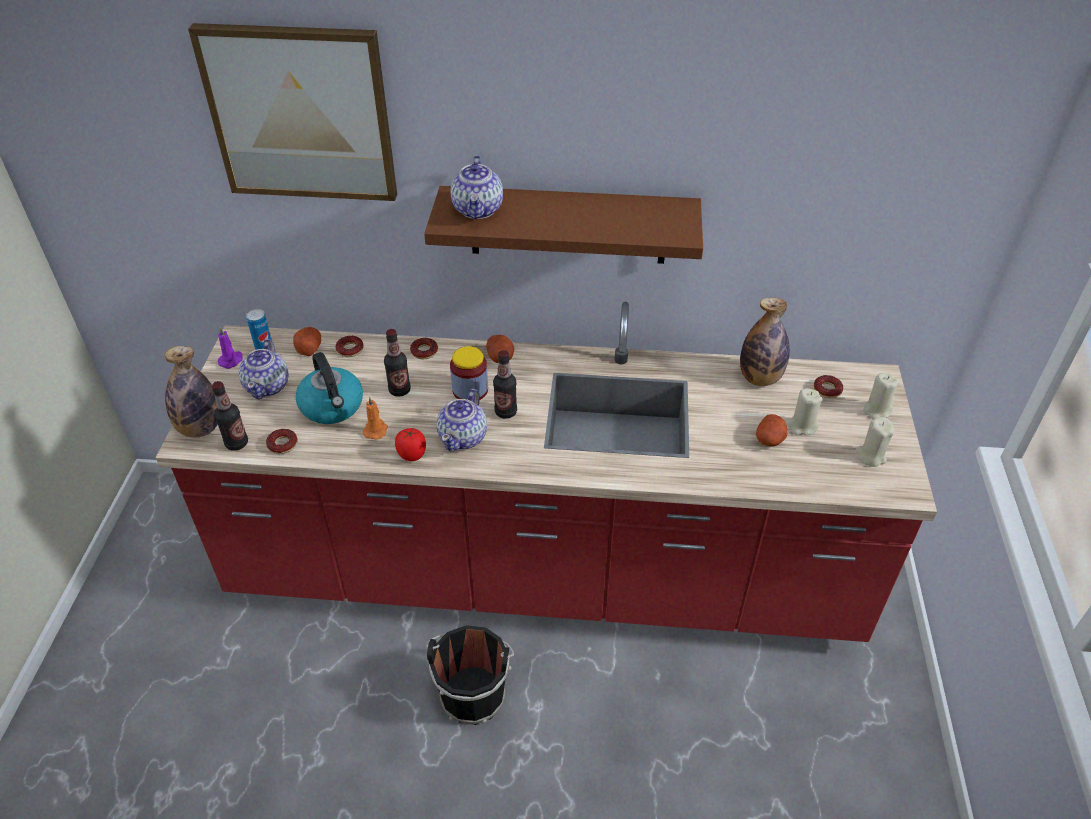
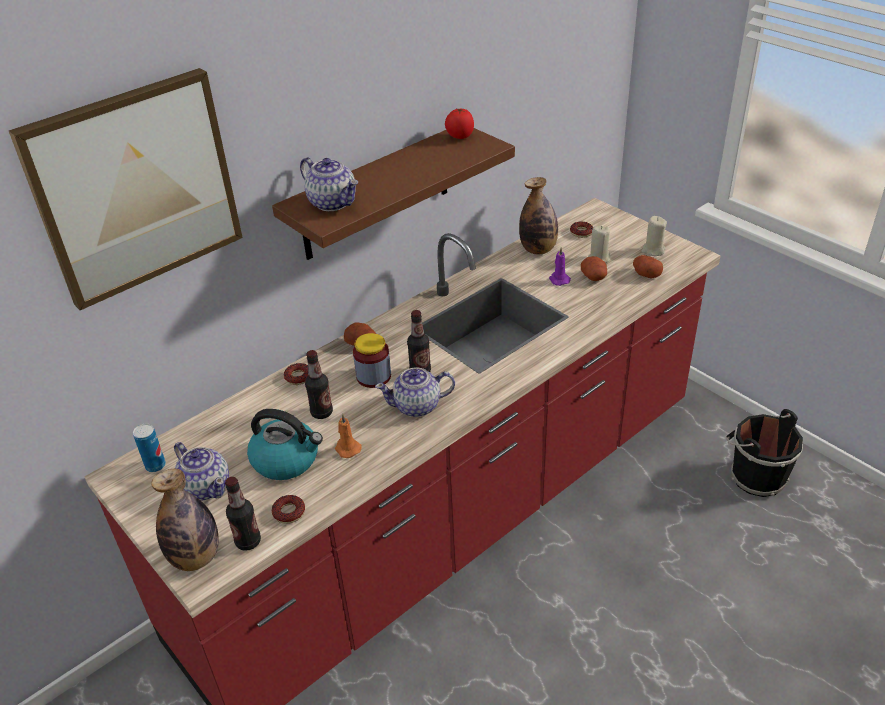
camera: 45 degrees left, 5 degrees down
purple candle [217,327,243,369] -> purple candle moved to [549,247,571,286]
potato [293,327,321,356] -> potato moved to [633,255,663,278]
donut [335,336,364,357] -> none
tomato [395,428,426,461] -> tomato moved to [445,108,474,139]
black bucket [426,625,514,725] -> black bucket moved to [726,409,803,497]
teapot [437,388,487,451] -> teapot turned 105 degrees clockwise [375,367,455,417]
beige candle [863,373,899,420] -> none

